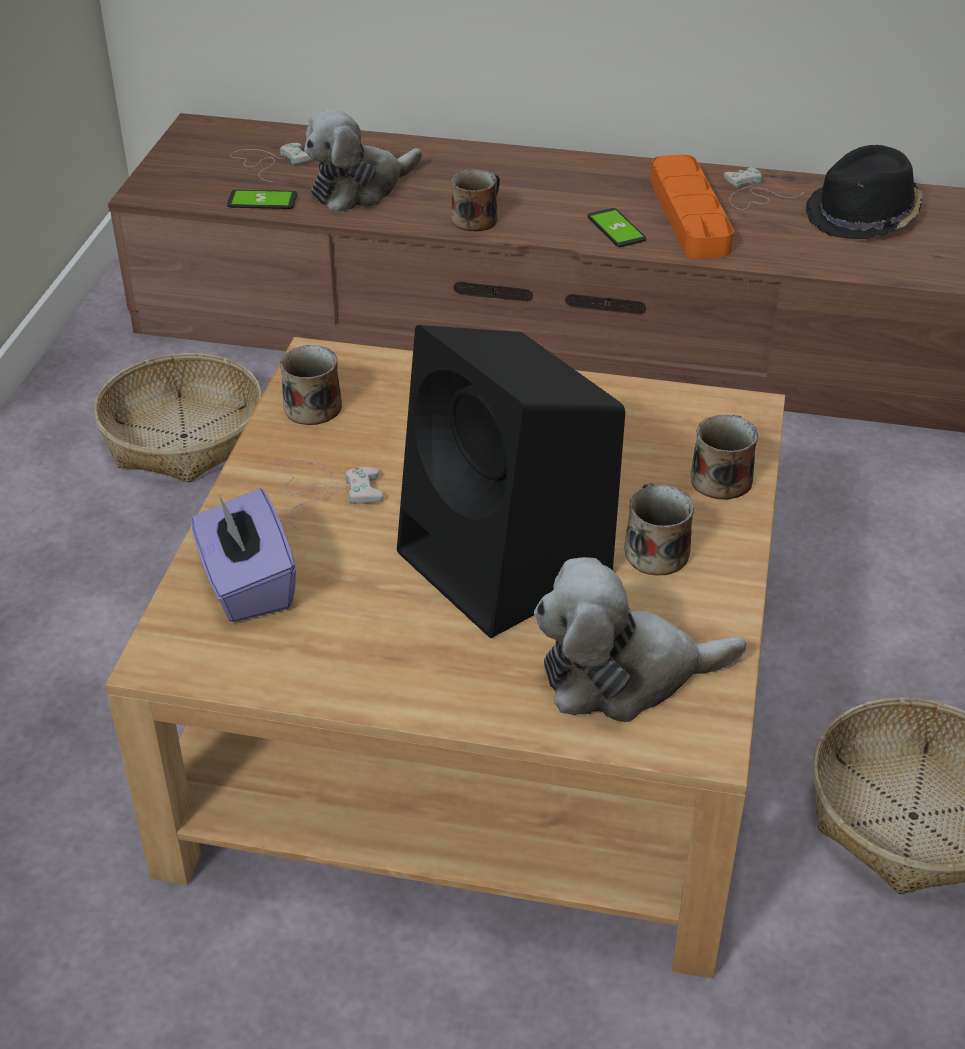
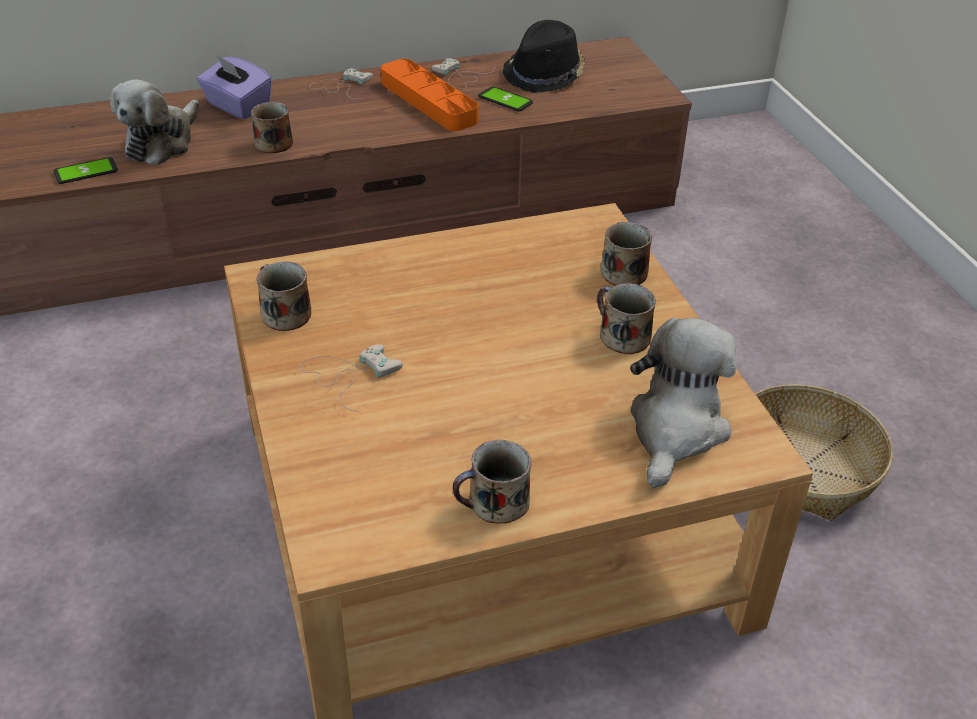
camera: 30 degrees left, 0 degrees up
basket [94,353,262,482] -> none
purple tissue box [191,488,296,622] -> purple tissue box moved to [197,55,272,120]
white game controller [230,143,313,182] -> white game controller moved to [309,68,373,99]
black speaker [397,325,625,638] -> none
plush toy [534,557,747,722] -> plush toy turned 150 degrees clockwise [630,318,736,488]
phone [587,208,646,247] -> phone moved to [478,86,533,112]
none -> mug [453,439,532,524]

